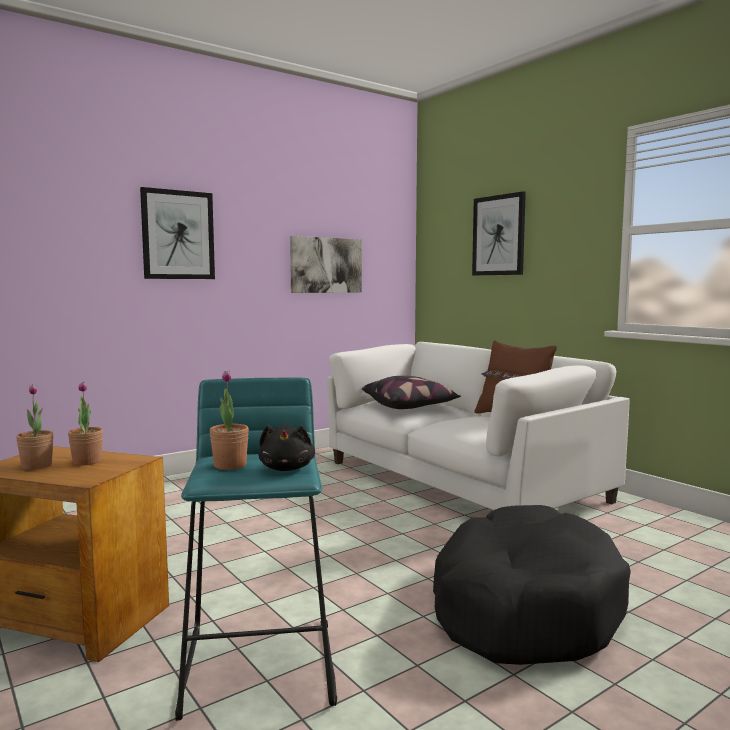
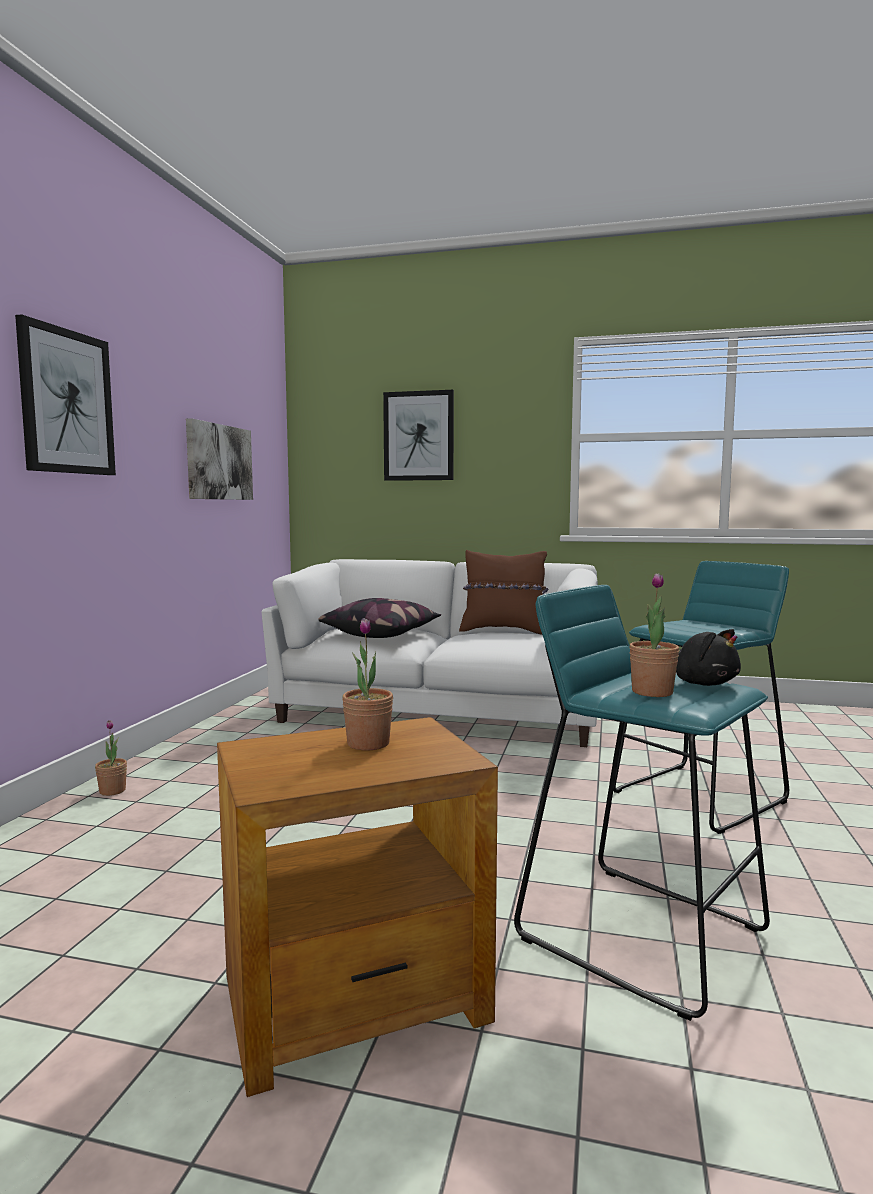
camera: 40 degrees left, 0 degrees up
potted plant [16,385,54,470] -> potted plant moved to [95,720,127,796]
black dog bed [433,505,631,665] -> turquoise stool [613,561,789,834]

